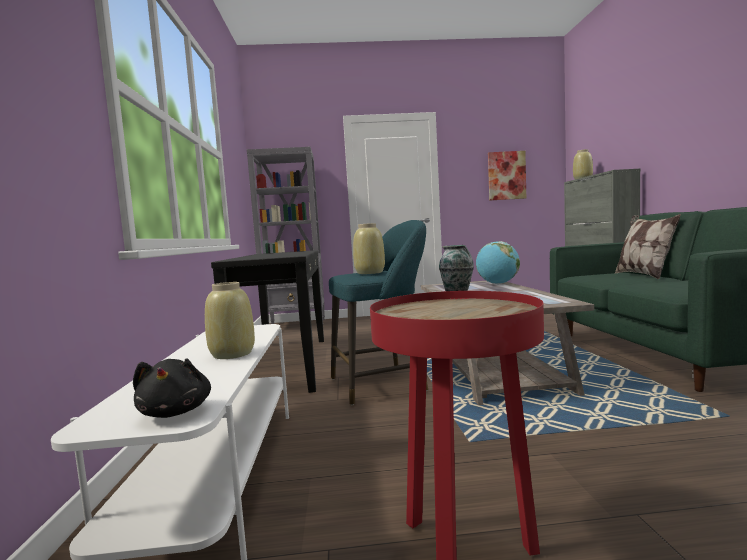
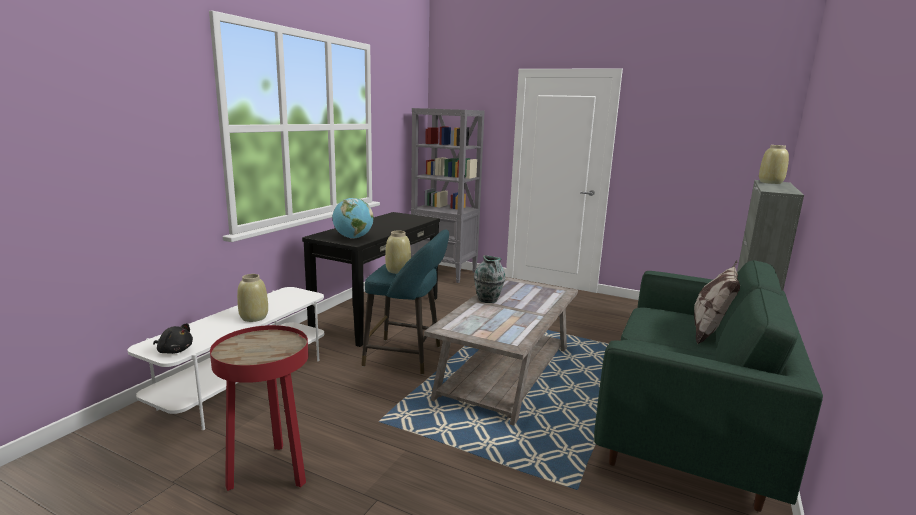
camera: 30 degrees right, 10 degrees up
black plush toy [133,358,211,418] -> black plush toy turned 90 degrees counterclockwise [153,323,193,354]
globe [476,241,520,284] -> globe moved to [333,198,374,239]
picture [488,151,526,201] -> none

